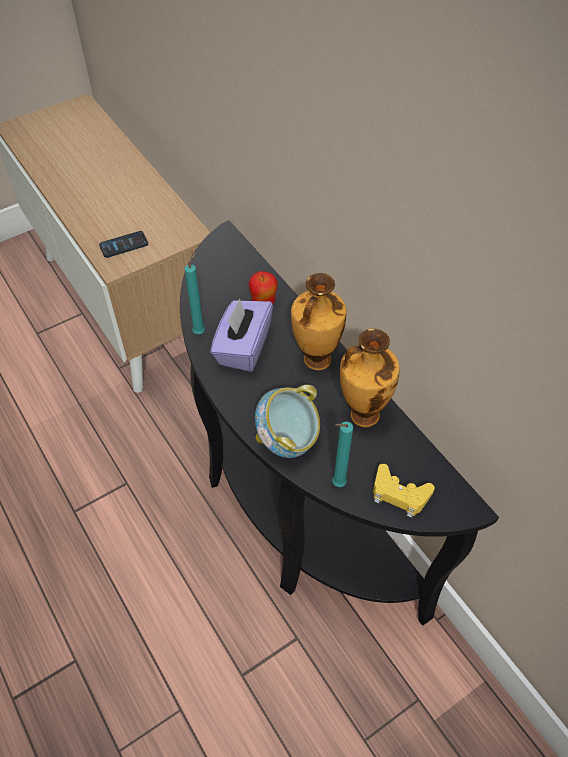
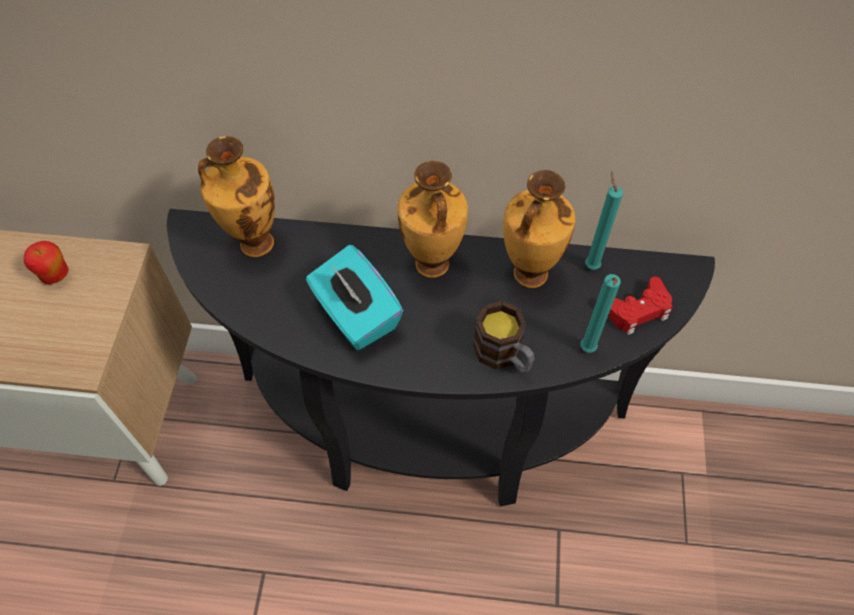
camera: 50 degrees left, 5 degrees up
phone [99,231,148,258] -> none
turquoise candle [185,253,205,334] -> turquoise candle moved to [585,171,623,269]
purple tissue box [210,299,273,372] -> turquoise tissue box [306,245,403,350]
apple [248,271,278,304] -> apple moved to [24,241,69,284]
bowl [255,385,320,458] -> mug [473,301,534,373]
yellow game controller [373,464,435,518] -> red game controller [608,277,673,335]
none -> vase [198,136,275,257]

